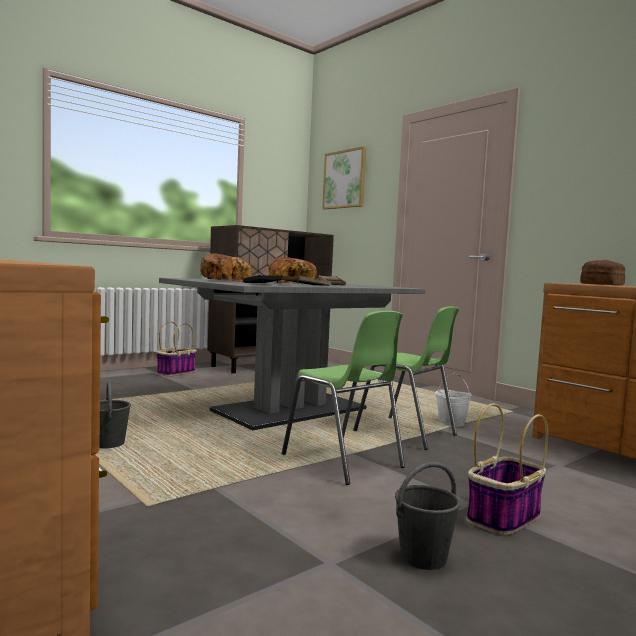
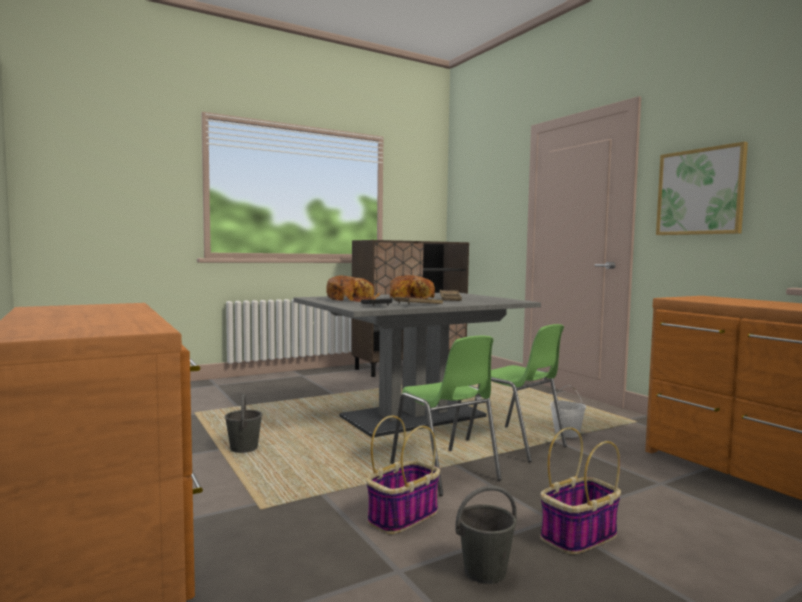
camera: 10 degrees right, 0 degrees up
basket [156,321,197,377] -> basket moved to [366,415,440,534]
picture [322,146,367,209] -> picture moved to [656,142,748,235]
bread [580,260,625,285] -> none

